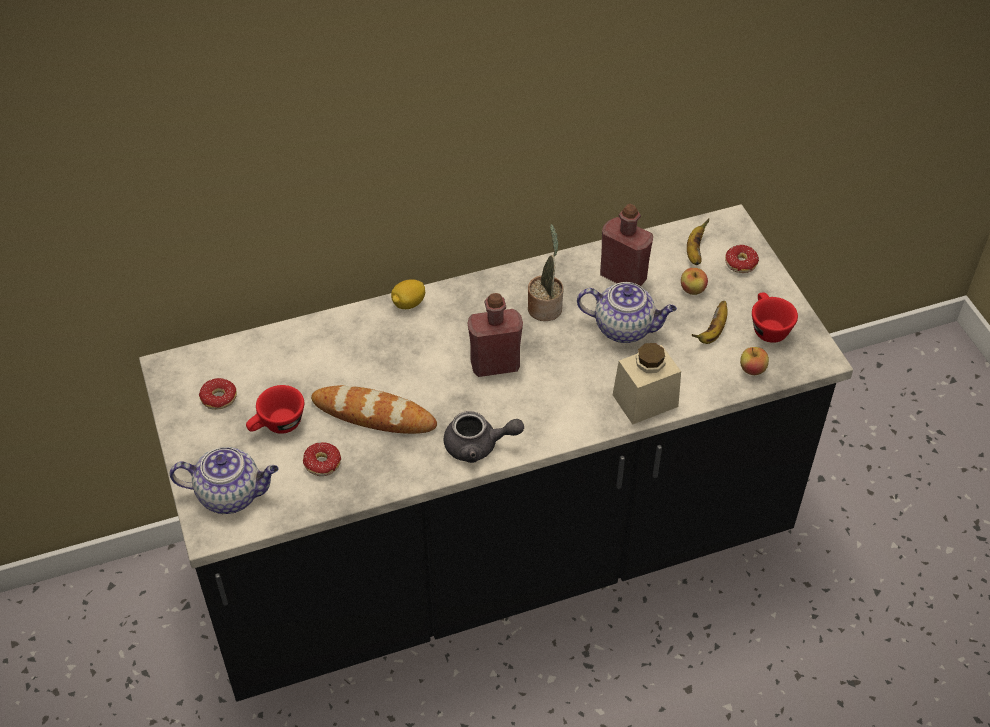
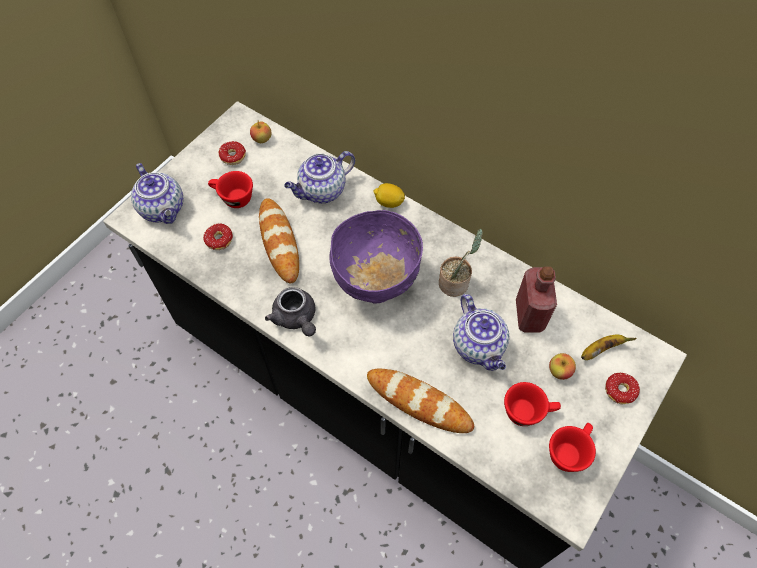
camera: 55 degrees right, 10 degrees up
red bottle [468,293,523,377] -> purple bowl [329,210,423,304]
beige jar [613,343,681,425] -> bread [367,369,474,433]
banana [692,301,728,344] -> red cup [504,382,561,426]
apple [740,347,769,375] -> apple moved to [250,120,272,143]
none -> teapot [284,151,355,203]

